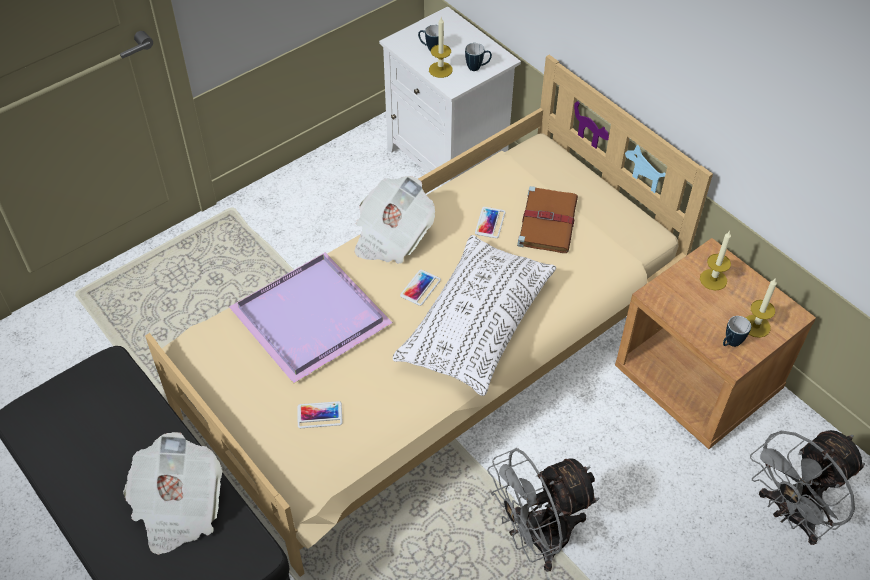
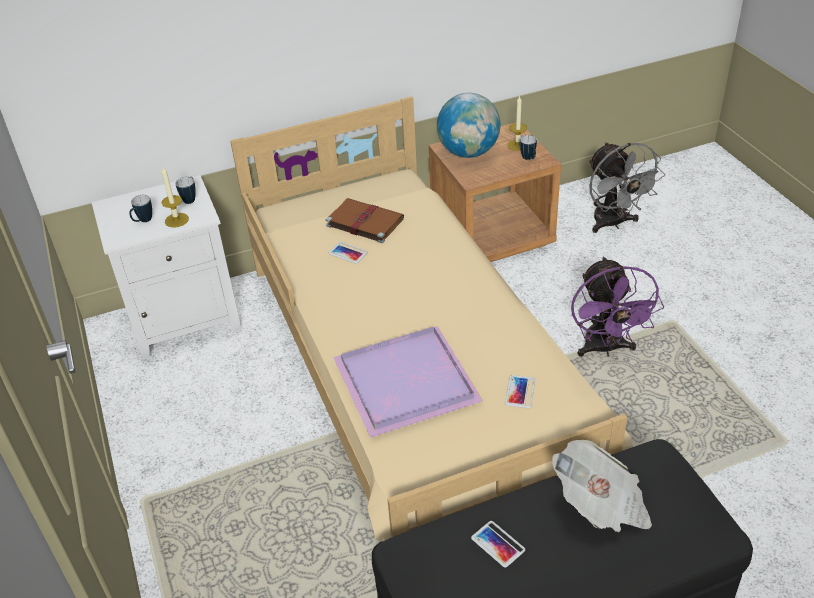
camera: 70 degrees left, 10 degrees down
newspaper [355,176,435,264] -> none
white pillow [393,235,556,396] -> none
phone [400,270,441,306] -> phone moved to [471,521,525,568]
grey fan [487,448,599,572] -> purple fan [571,257,664,357]
candle [700,231,731,290] -> globe [437,93,500,158]

